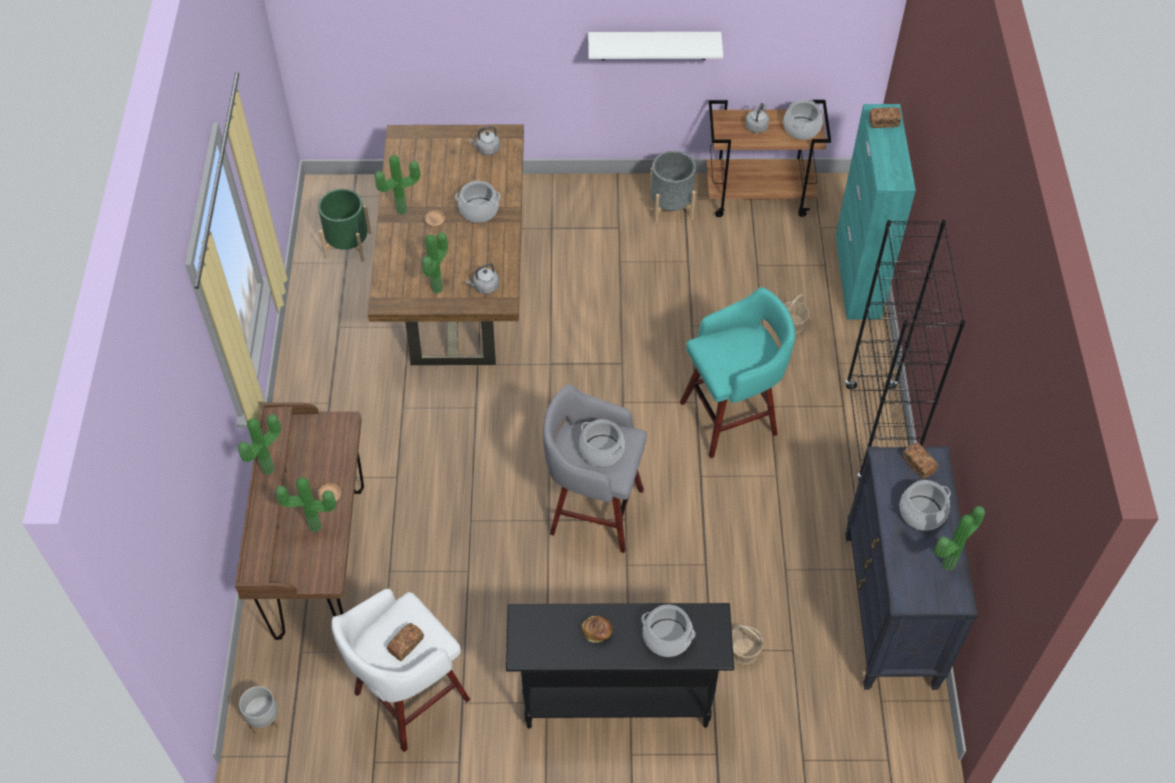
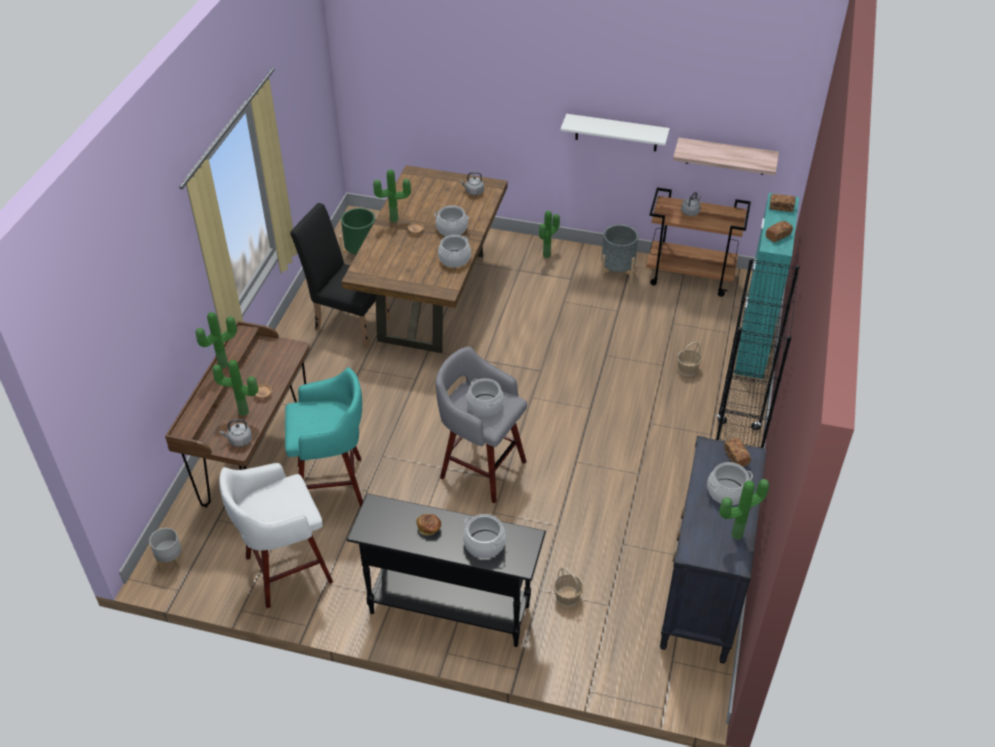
camera: 15 degrees right, 10 degrees down
bread [387,623,424,661] -> bread moved to [766,221,793,242]
potted plant [422,232,448,294] -> potted plant moved to [539,211,560,258]
grey kettle [466,263,499,294] -> grey kettle moved to [220,419,252,447]
turquoise stool [680,287,795,458] -> turquoise stool moved to [285,367,363,507]
cooking pot [783,99,823,140] -> cooking pot moved to [438,235,471,268]
none -> black chair [290,203,391,347]
none -> shelf [673,138,779,175]

